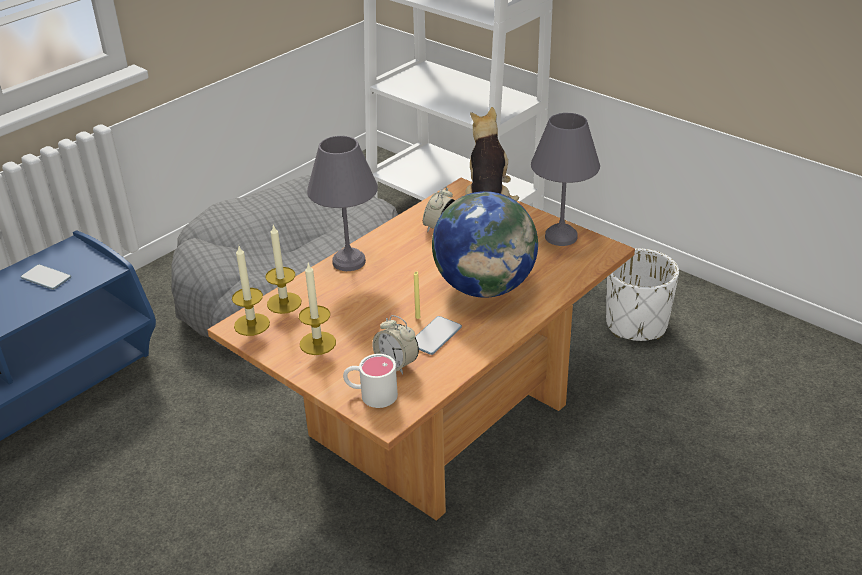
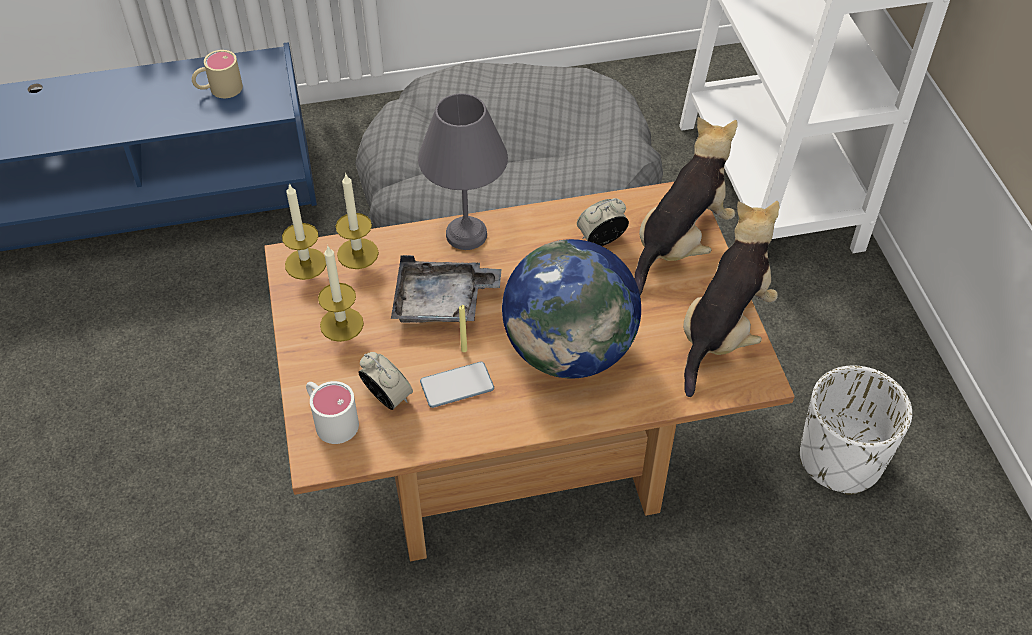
camera: 35 degrees right, 15 degrees up
phone [21,264,71,290] -> beige mug [192,50,243,98]
alarm clock [373,315,419,374] -> alarm clock turned 150 degrees clockwise [358,352,413,410]
grey table lamp [531,113,600,246] -> plush toy [683,201,780,397]
none -> grey tray [391,255,501,323]

